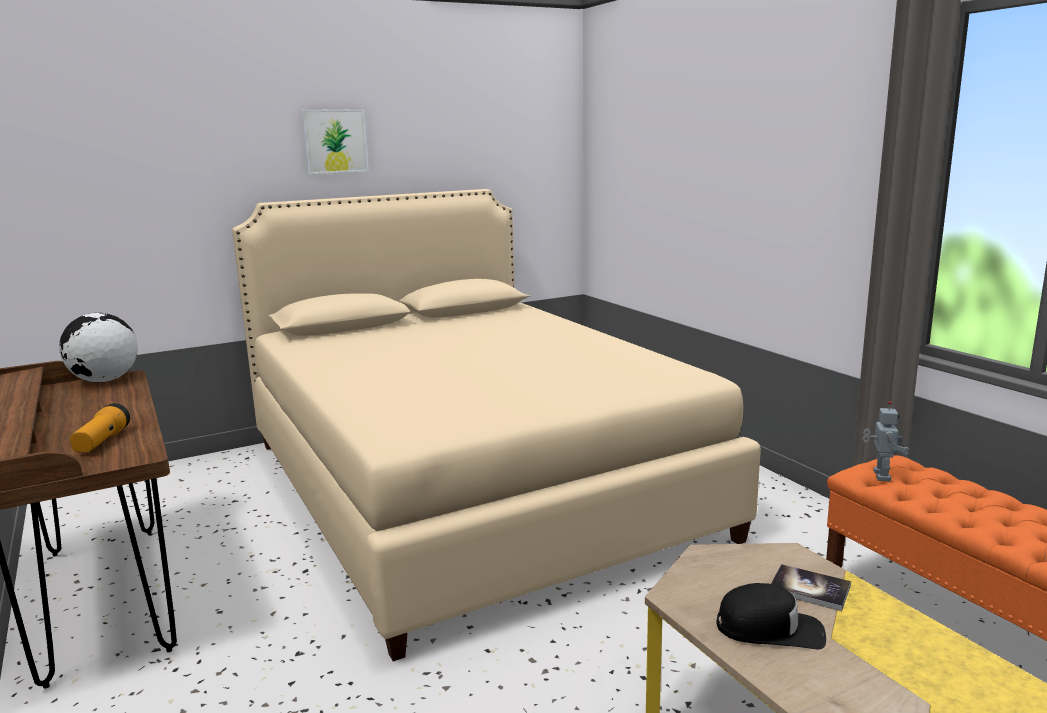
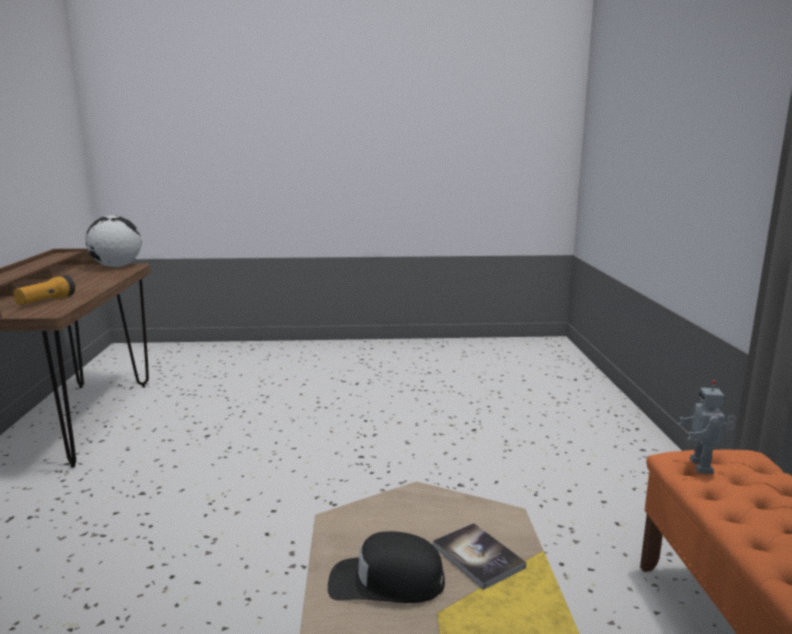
camera: 25 degrees right, 0 degrees up
beige bed [232,189,761,661] -> none
picture [302,109,369,174] -> none
black cap [716,583,826,649] -> black cap turned 150 degrees clockwise [328,531,445,603]
toy robot [862,401,909,482] -> toy robot turned 150 degrees clockwise [679,380,736,474]

